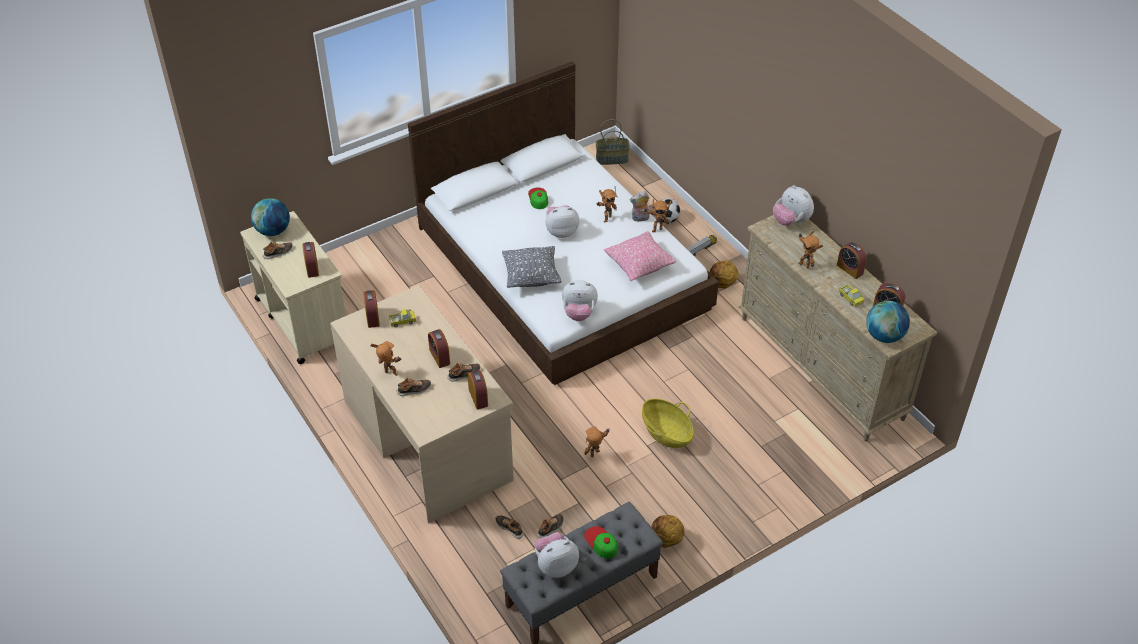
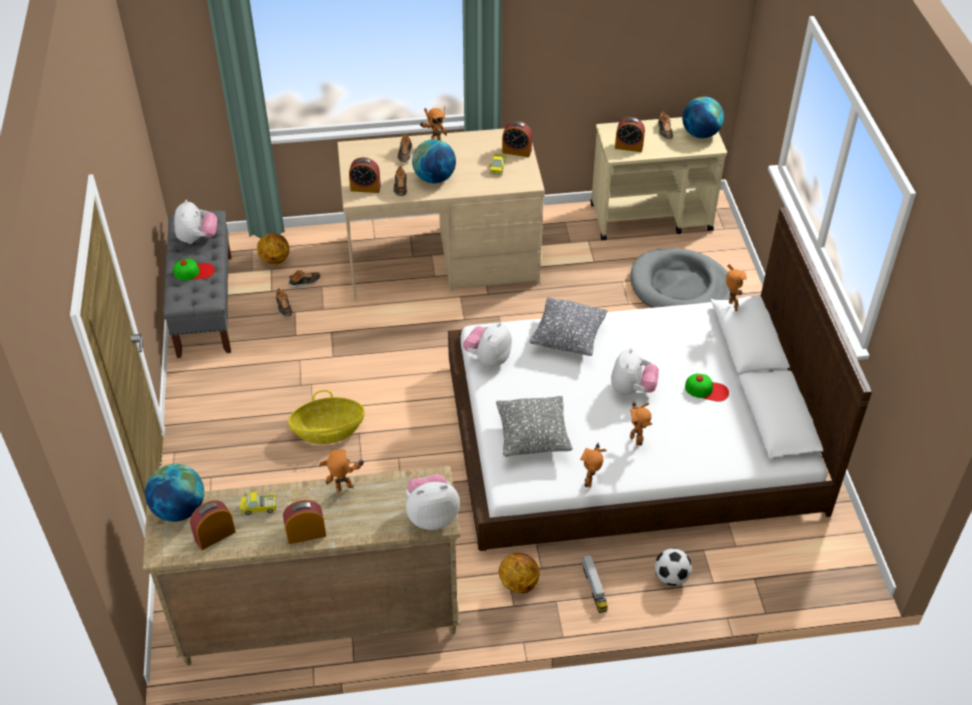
camera: 115 degrees right, 0 degrees up
alarm clock [428,329,450,368] -> globe [412,139,456,183]
toy robot [585,426,609,458] -> toy robot moved to [726,264,747,311]
basket [596,119,630,165] -> none
pink pillow [604,231,676,281] -> grey pillow [496,396,573,457]
plush toy [630,191,650,222] -> none
basketball [651,515,684,548] -> basketball moved to [257,233,289,265]
none -> grey dog bed [631,248,730,308]

